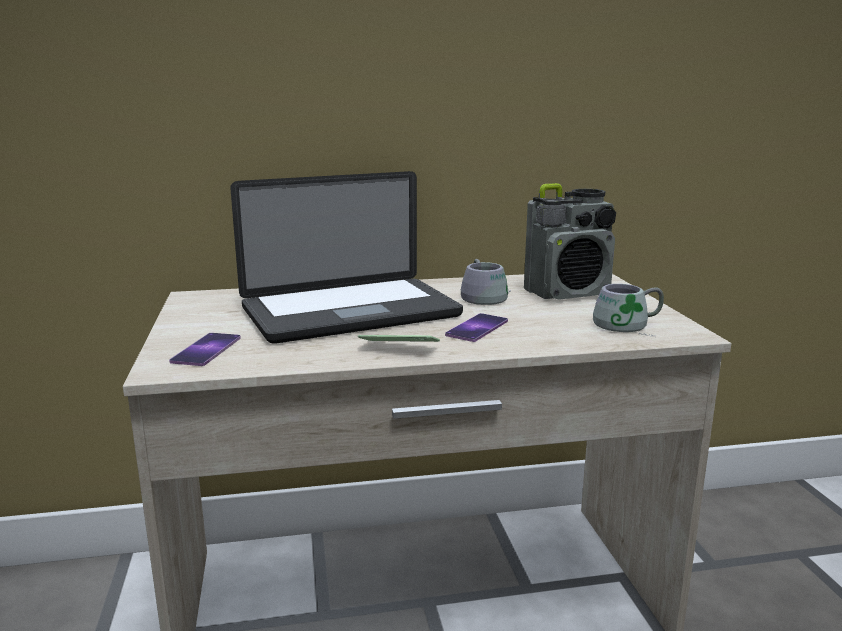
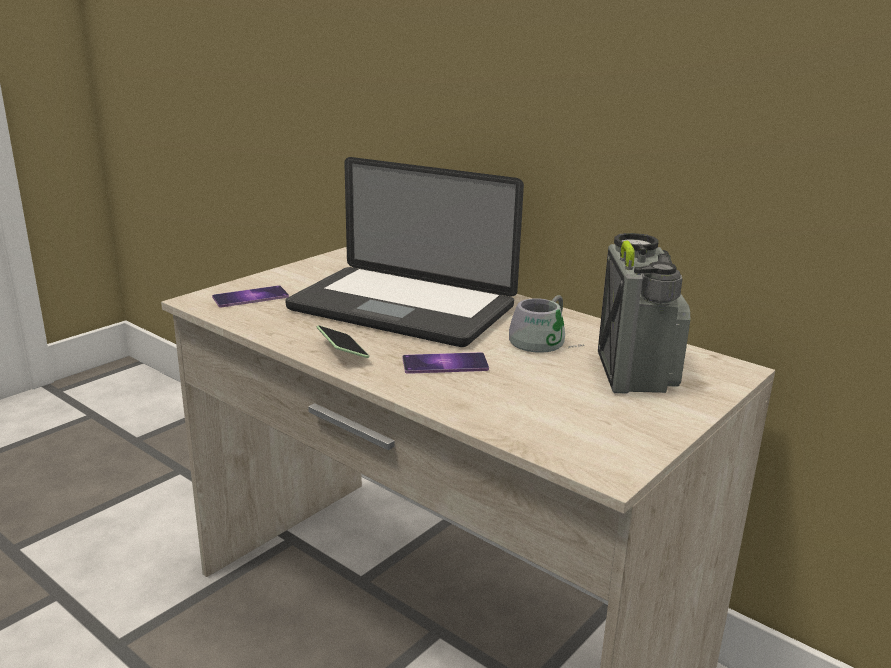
camera: 50 degrees right, 5 degrees up
radio [524,183,616,300] -> radio turned 120 degrees counterclockwise [598,233,690,393]
grey mug [593,284,664,337] -> none

